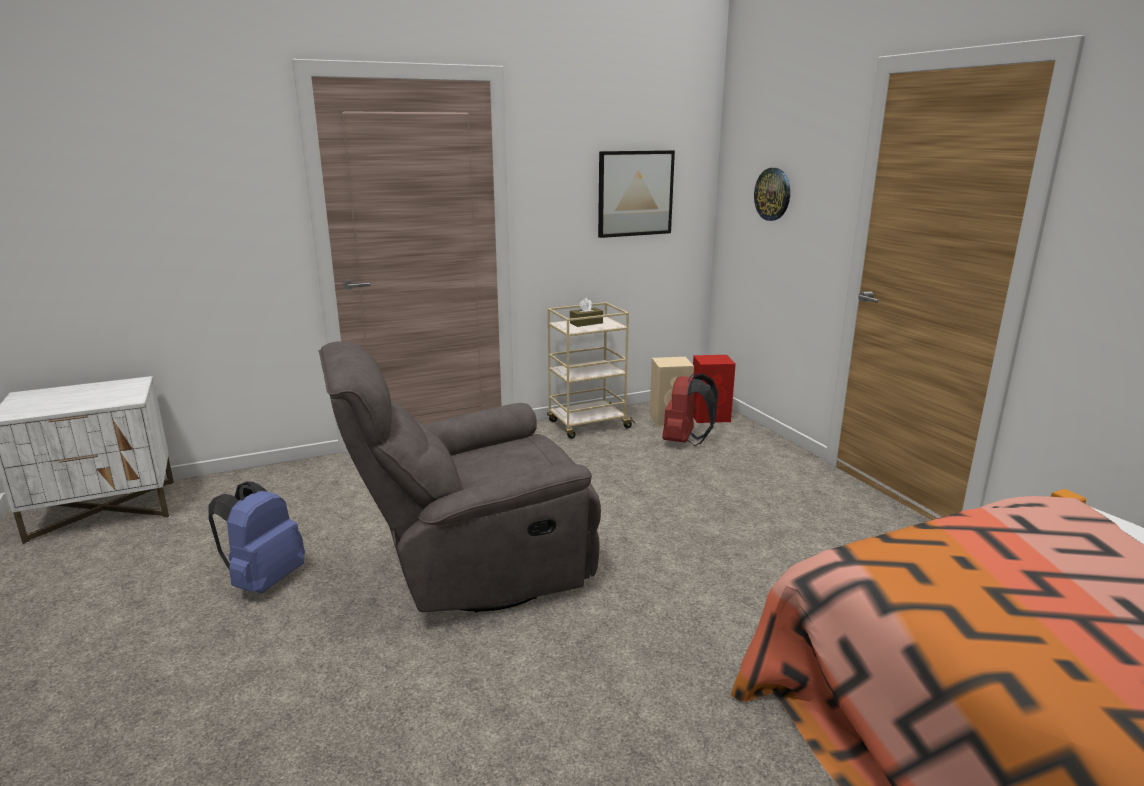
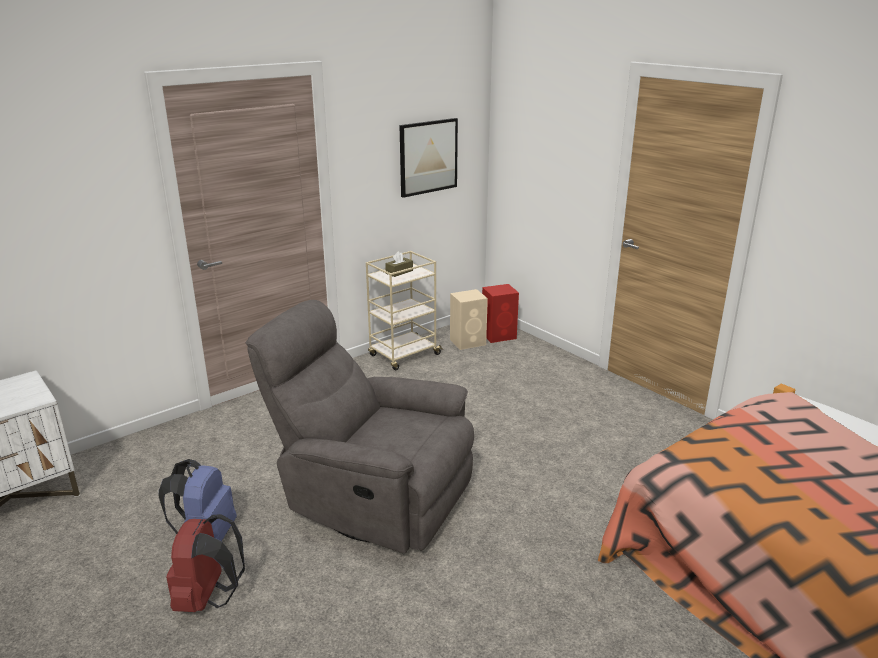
camera: 15 degrees left, 5 degrees up
grey armchair [318,341,601,613] -> grey armchair turned 60 degrees clockwise [246,300,474,554]
red backpack [662,373,718,446] -> red backpack moved to [166,514,245,612]
wall clock [754,168,790,221] -> none

